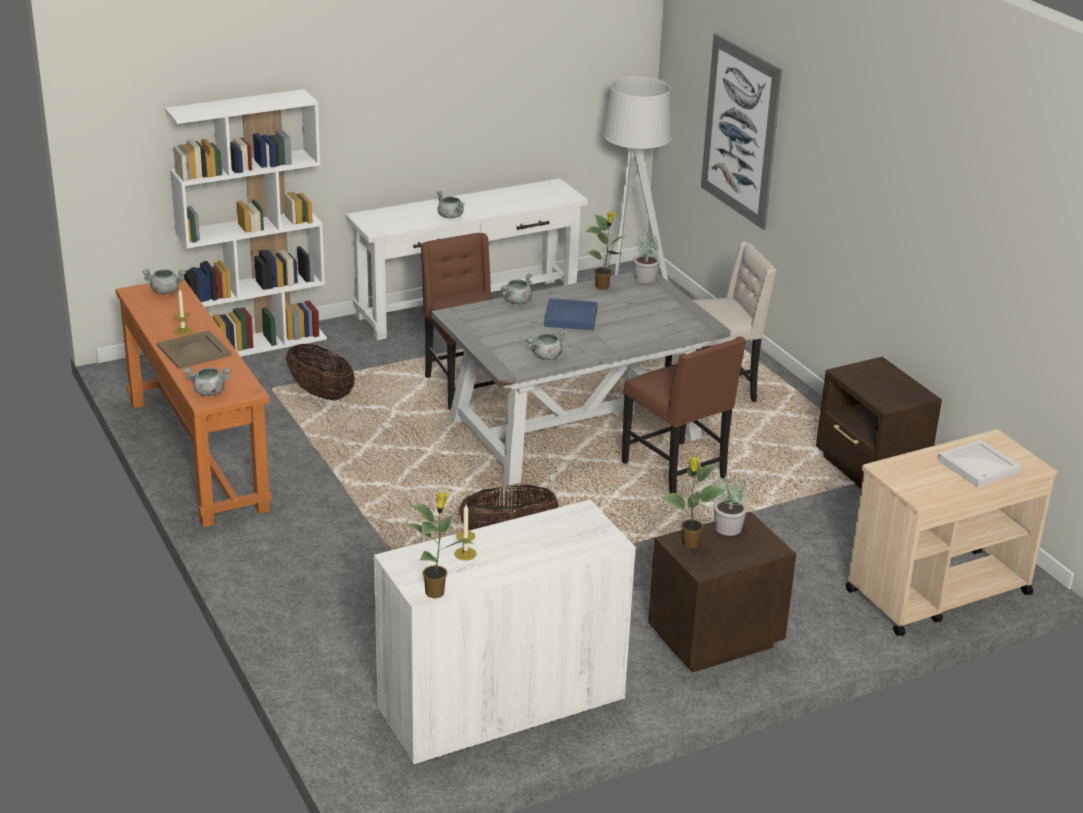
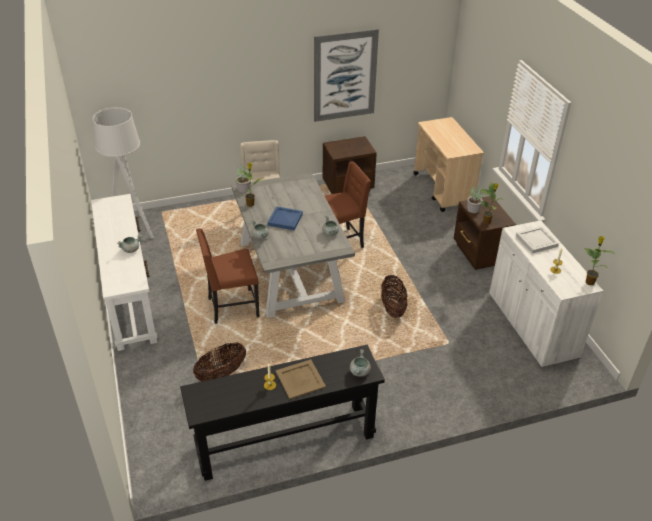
camera: 80 degrees left, 10 degrees up
orange console table [115,279,272,527] -> black console table [180,345,385,481]
grey cooking pot [143,269,186,294] -> none
white bookcase [165,89,327,357] -> none
picture [701,34,782,230] -> picture moved to [314,29,379,122]
white tray [938,440,1021,488] -> white tray moved to [516,226,559,254]

